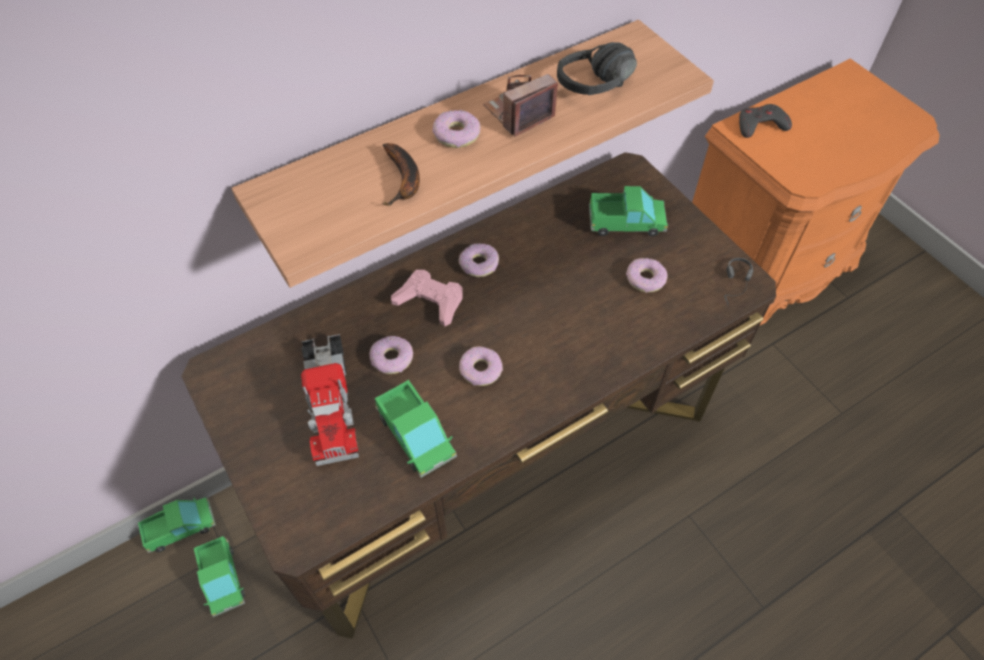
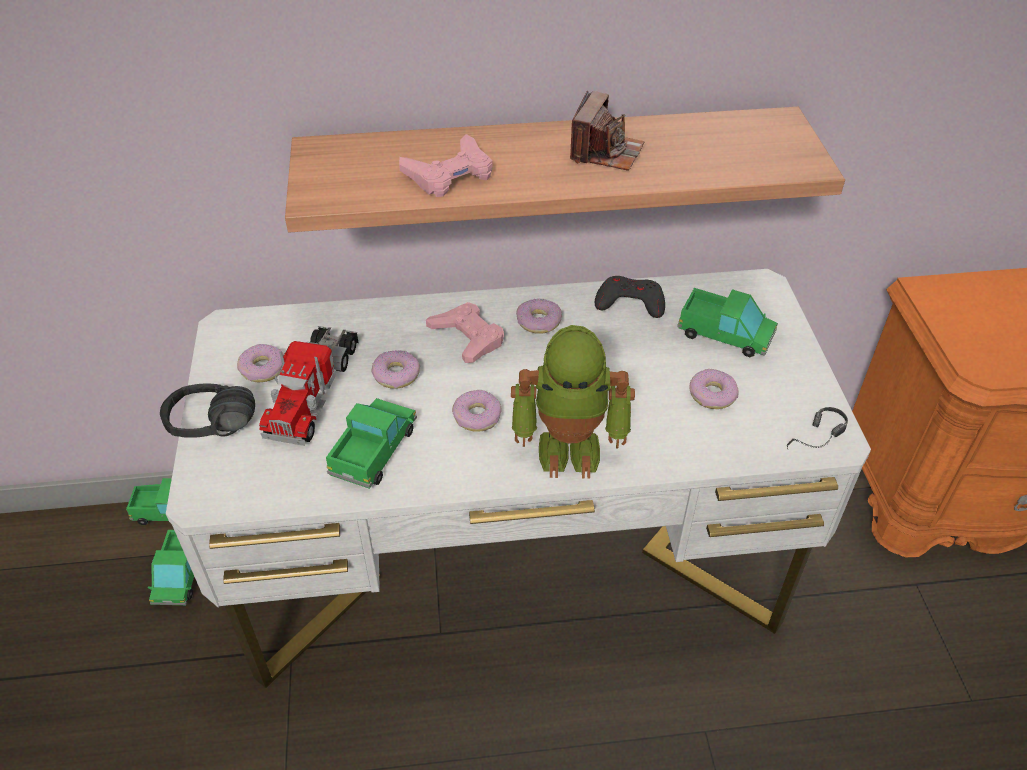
camera: 25 degrees right, 10 degrees down
brown desk [181,152,776,639] -> white desk [166,269,871,688]
toy truck [375,380,457,478] -> toy truck turned 150 degrees counterclockwise [326,398,417,489]
banana [382,143,420,206] -> pink game controller [399,134,493,197]
donut [433,110,481,148] -> donut moved to [237,344,284,382]
camera [483,74,558,137] -> camera turned 120 degrees clockwise [570,91,645,171]
black headphones [557,42,637,95] -> black headphones moved to [160,383,255,438]
grey game controller [739,104,792,138] -> grey game controller moved to [595,276,665,318]
none -> toy robot [511,325,635,479]

